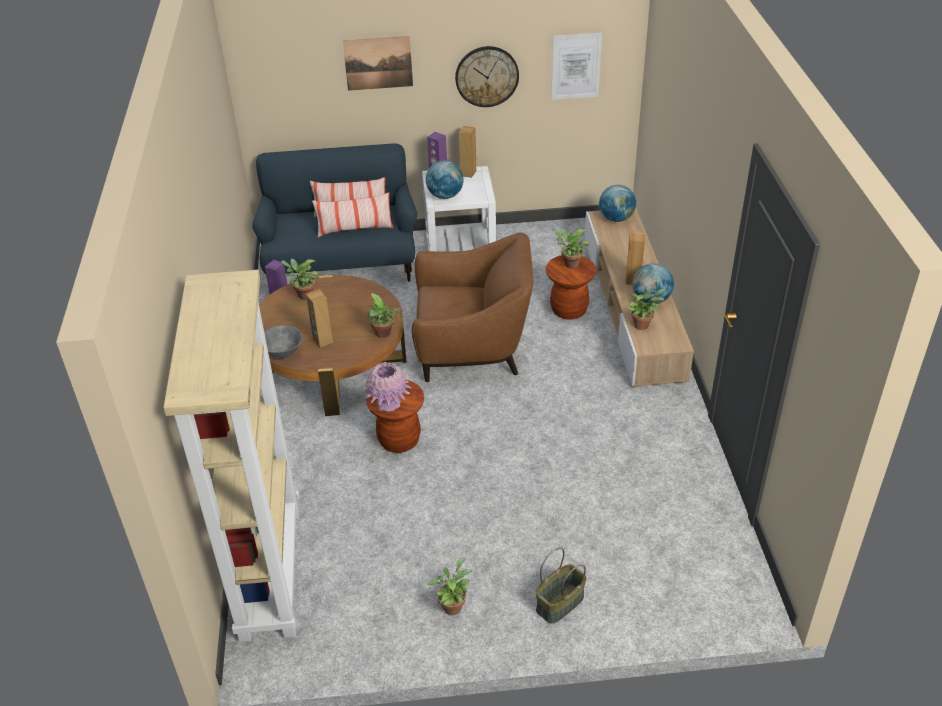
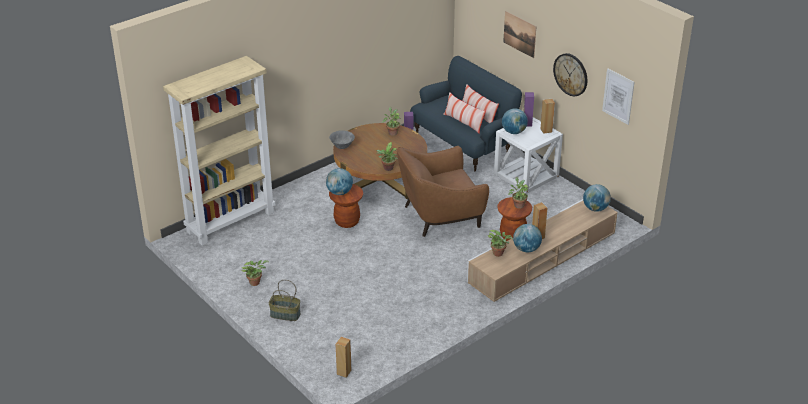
camera: 55 degrees right, 5 degrees down
brown speaker [306,289,333,348] -> brown speaker moved to [336,337,351,378]
pink vase [364,362,411,411] -> globe [326,168,353,195]
brown armchair [412,232,534,382] -> brown armchair turned 105 degrees clockwise [397,146,489,237]

